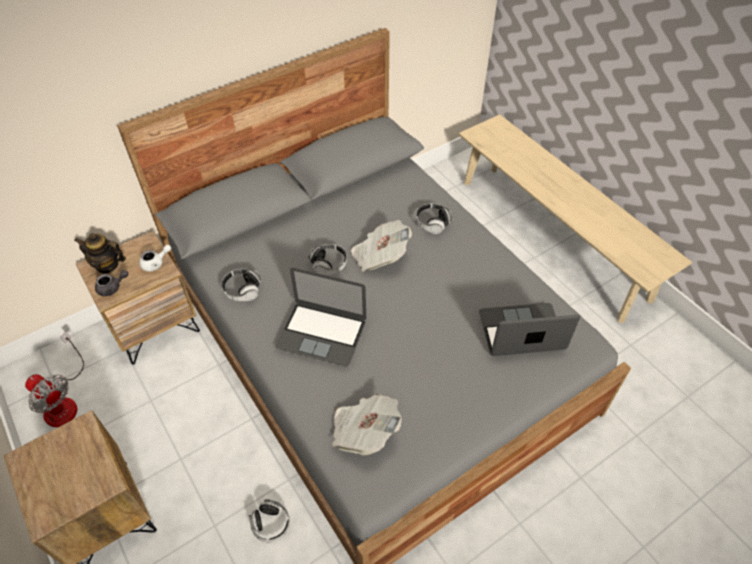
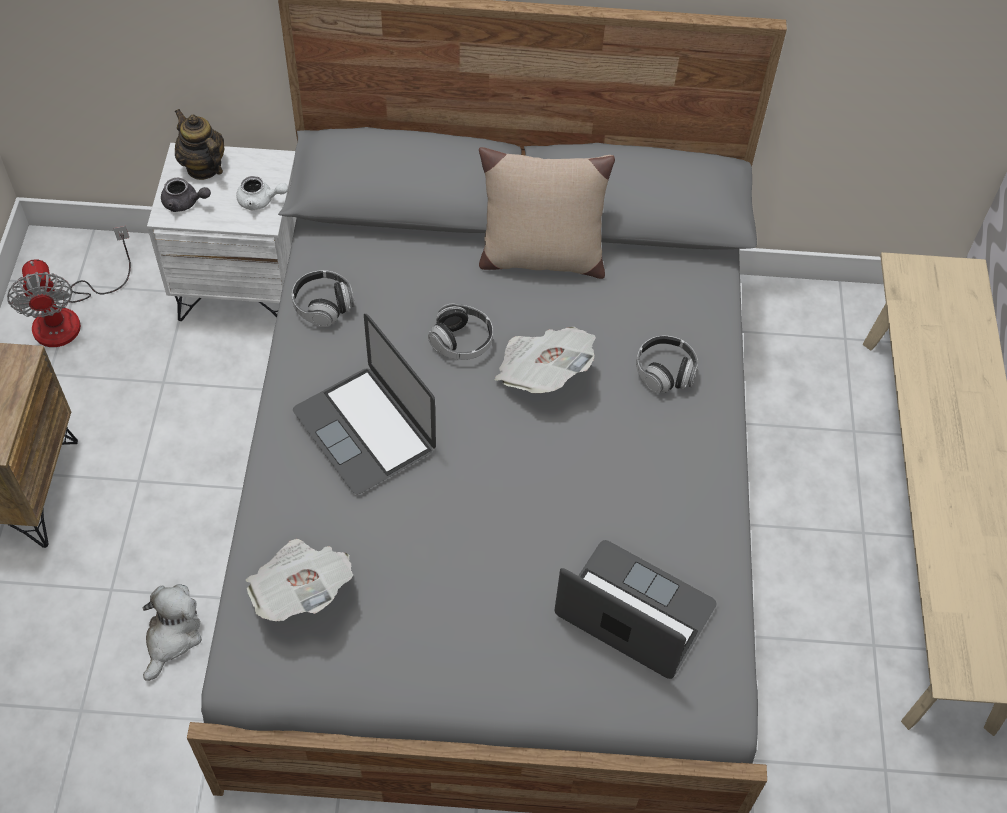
camera: 35 degrees right, 5 degrees up
brown nightstand [76,231,200,365] -> white nightstand [147,143,297,321]
headphones [249,499,290,542] -> plush toy [143,584,202,681]
none -> beige pillow [479,147,615,279]

